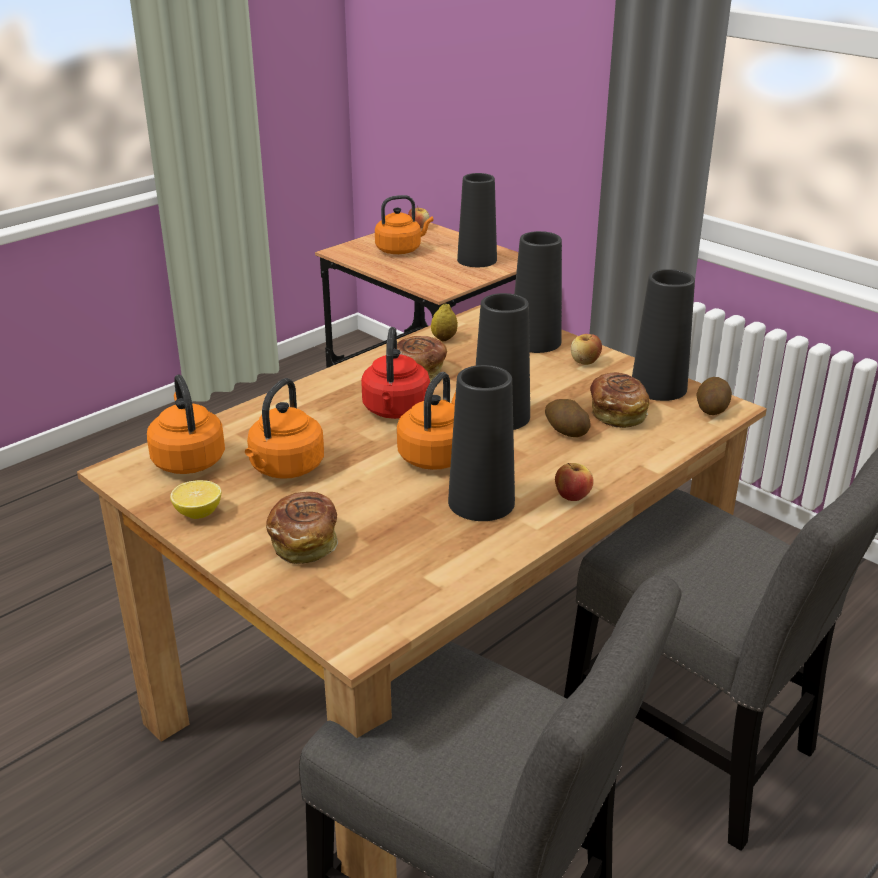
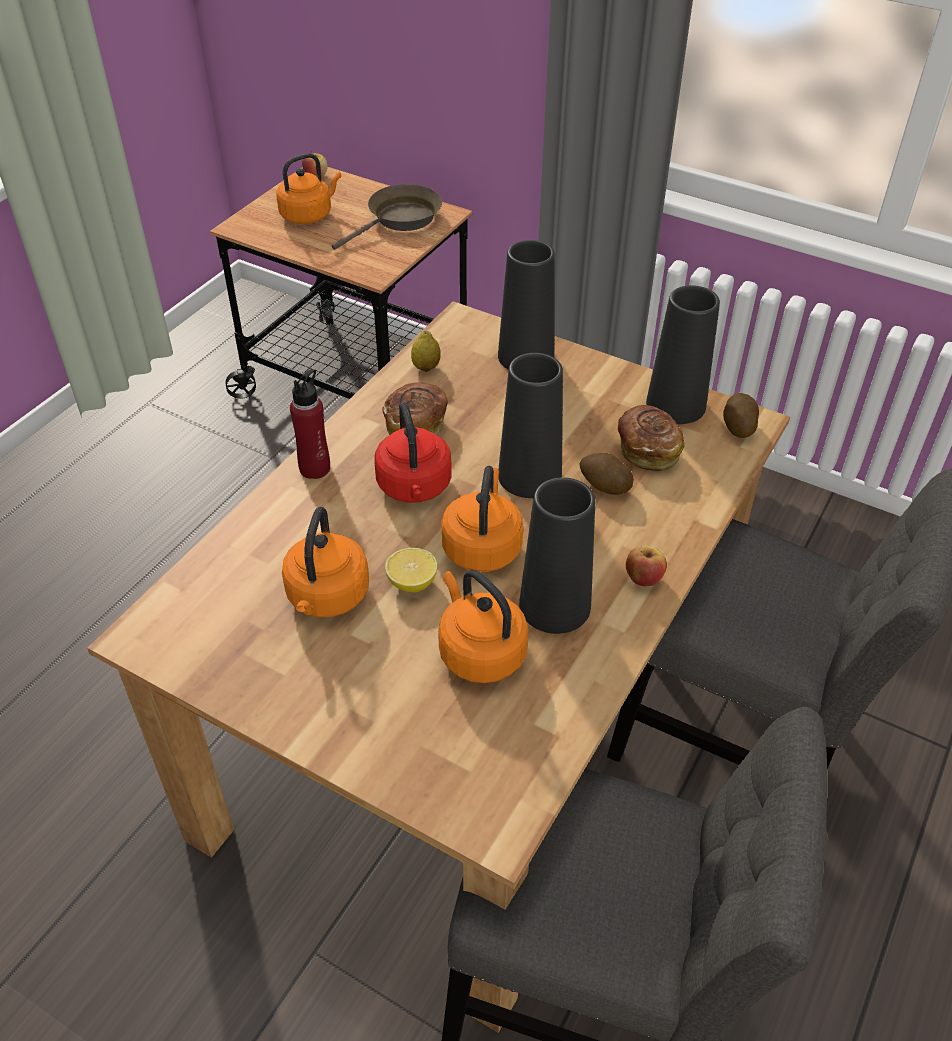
camera: 15 degrees left, 15 degrees up
orange kettle [147,375,225,474] -> orange kettle moved to [438,570,528,683]
lemon [170,480,221,519] -> lemon moved to [385,548,437,593]
bread [266,492,338,564] -> none
black vase [457,173,497,267] -> brown frying pan [331,184,442,250]
apple [571,334,602,365] -> none
none -> red bottle [290,369,330,479]

